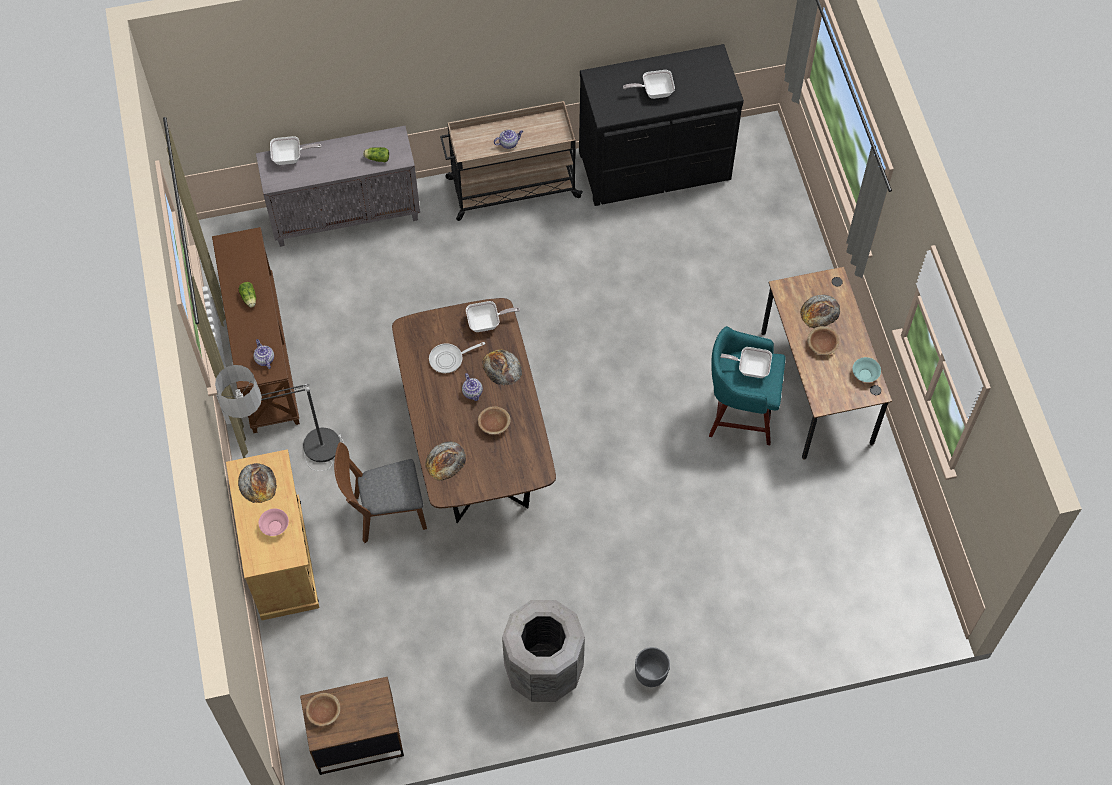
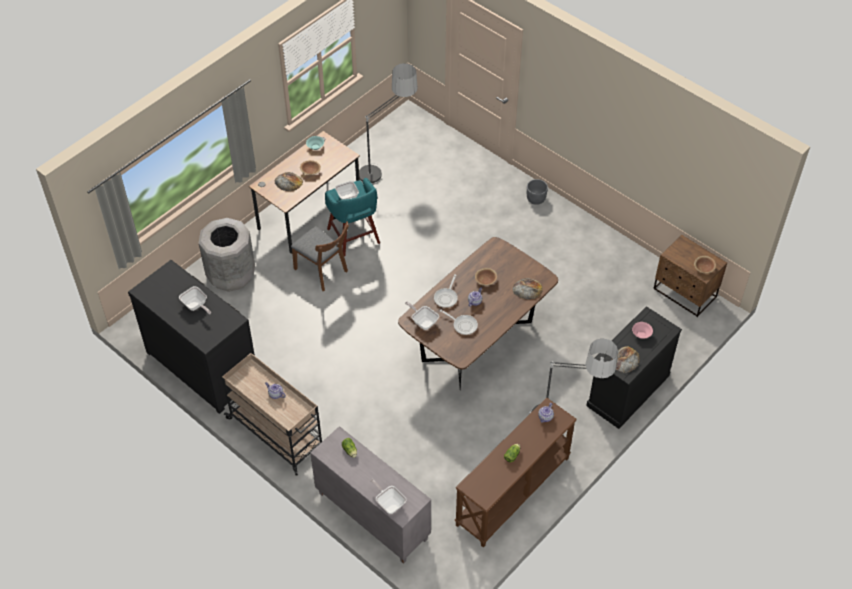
camera: 125 degrees left, 10 degrees down
beige cabinet [226,449,319,620] -> black cabinet [586,306,682,429]
brown chair [334,442,427,543] -> brown chair moved to [291,221,349,291]
bread [482,349,522,385] -> frying pan [434,274,458,308]
grey trash can [502,600,585,702] -> grey trash can moved to [199,218,255,292]
none -> floor lamp [359,63,418,183]

